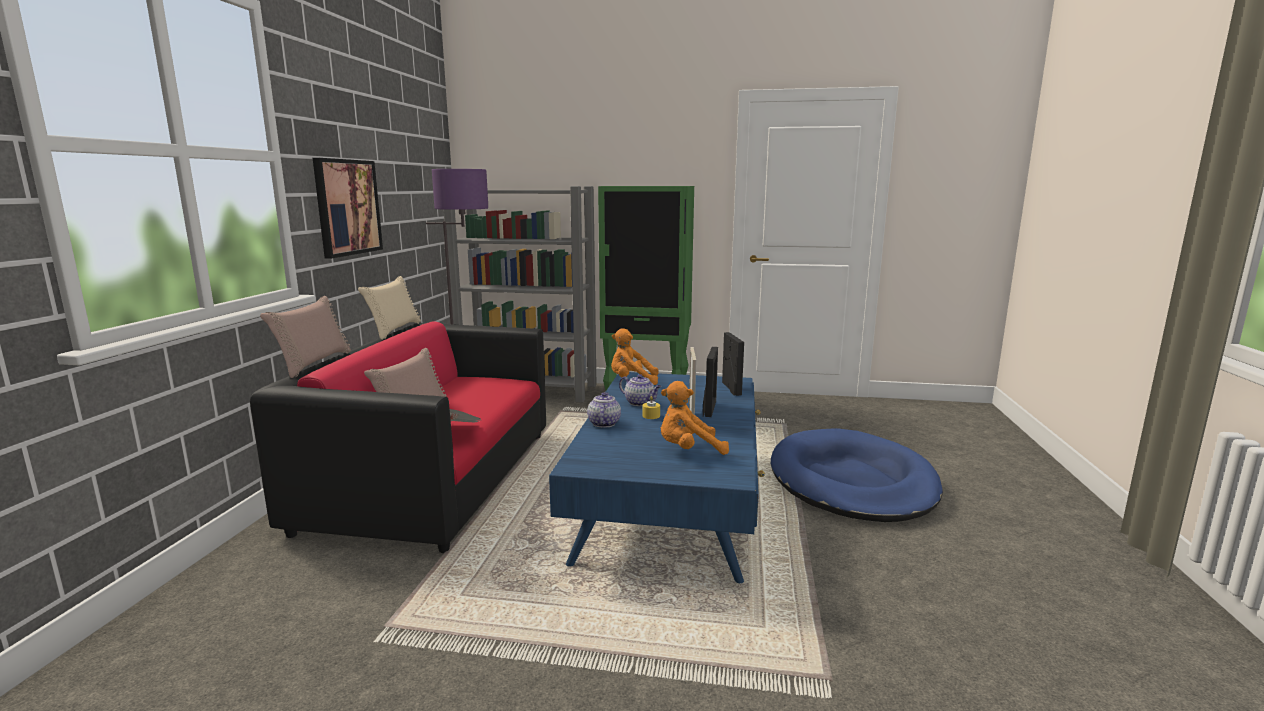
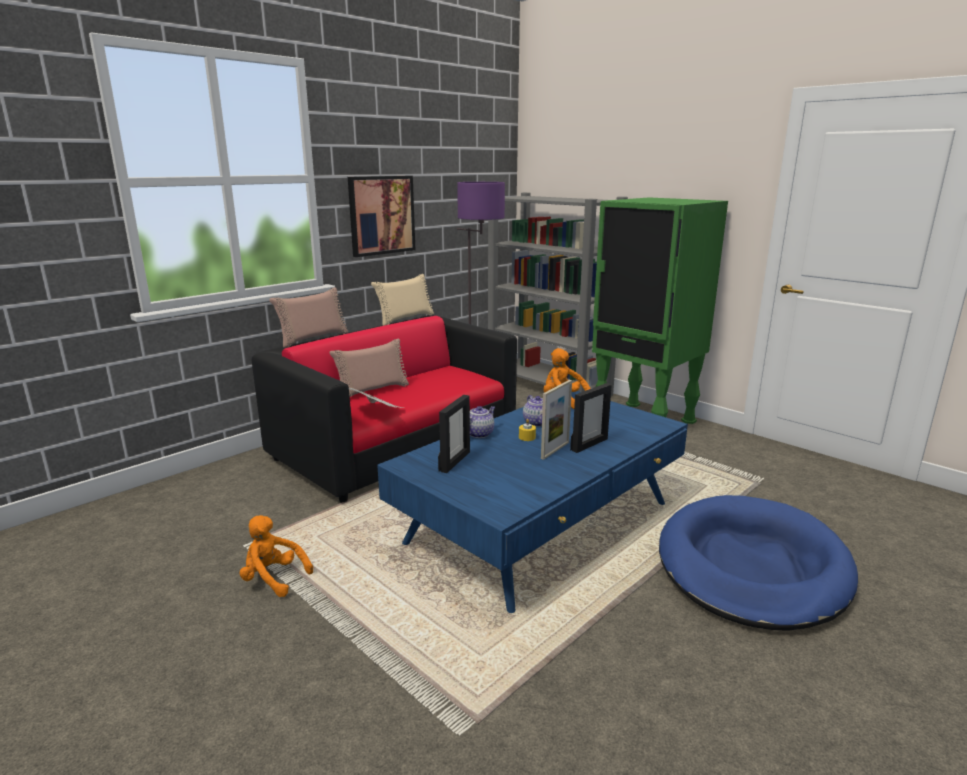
camera: 35 degrees right, 5 degrees up
orange plush toy [661,381,729,455] -> orange plush toy moved to [240,515,313,597]
picture frame [722,332,744,396] -> picture frame moved to [438,395,470,473]

